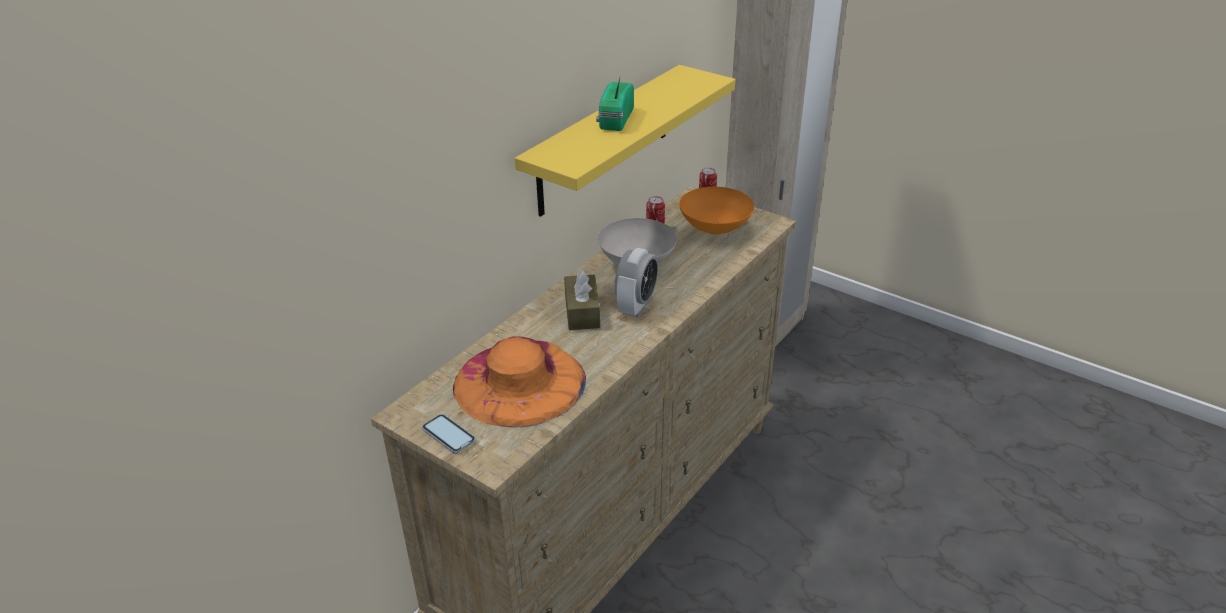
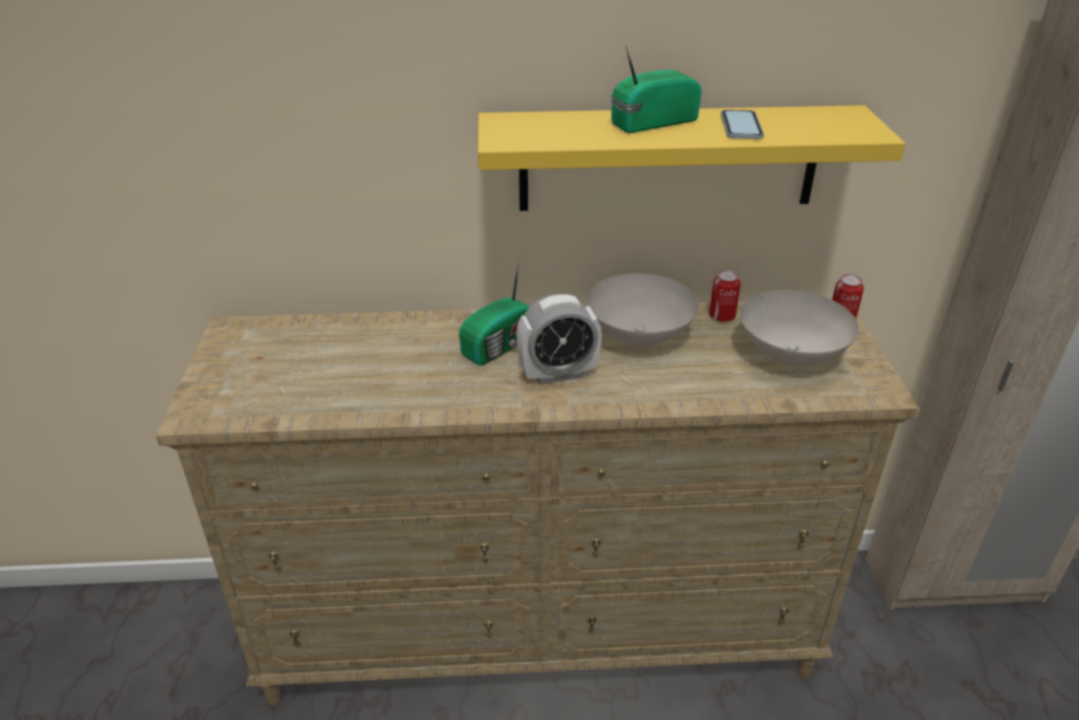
camera: 50 degrees right, 0 degrees up
phone [422,414,476,454] -> phone moved to [721,110,764,139]
orange hat [453,336,586,428] -> none
brown tissue box [564,268,600,330] -> radio [459,259,530,365]
orange bowl [679,187,754,235] -> white bowl [740,290,859,366]

